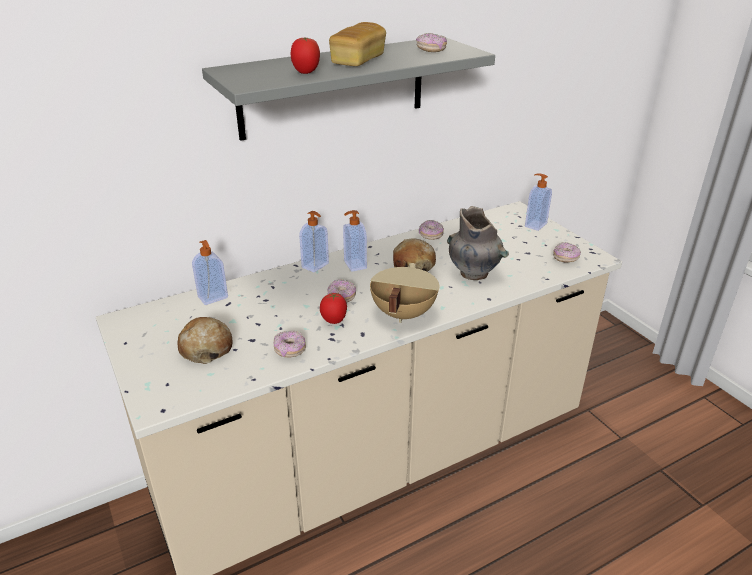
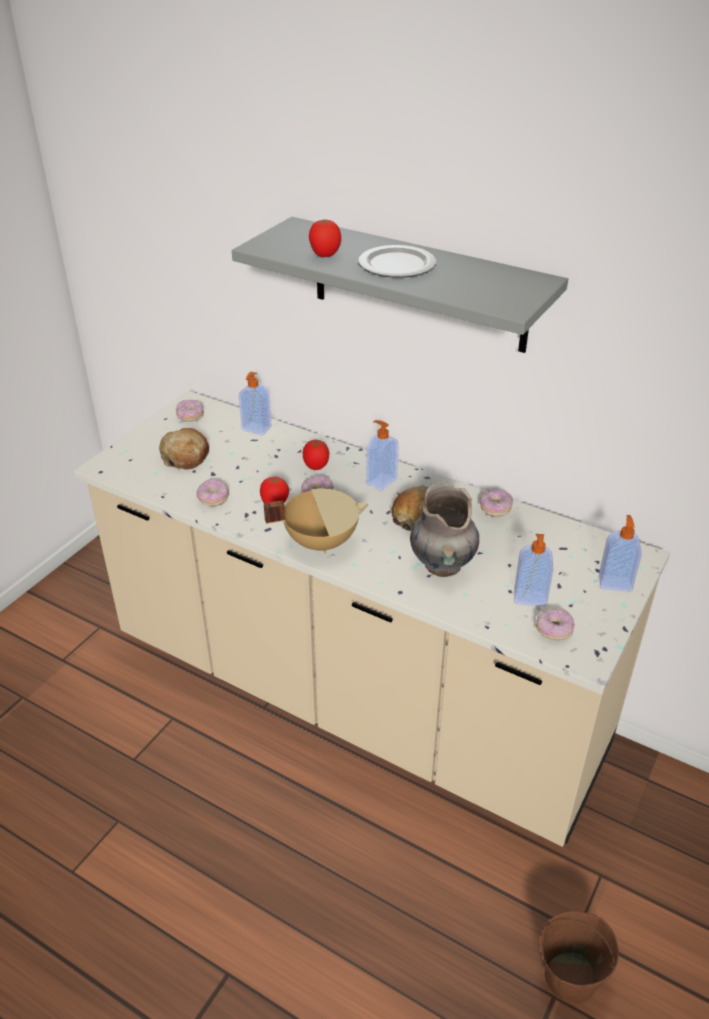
camera: 60 degrees right, 5 degrees up
soap dispenser [299,211,329,272] -> soap dispenser moved to [514,534,554,606]
bread [329,22,386,66] -> plate [358,245,436,278]
donut [416,33,447,52] -> donut moved to [176,400,204,422]
none -> tomato [303,440,329,470]
none -> brown bucket [541,911,619,1004]

